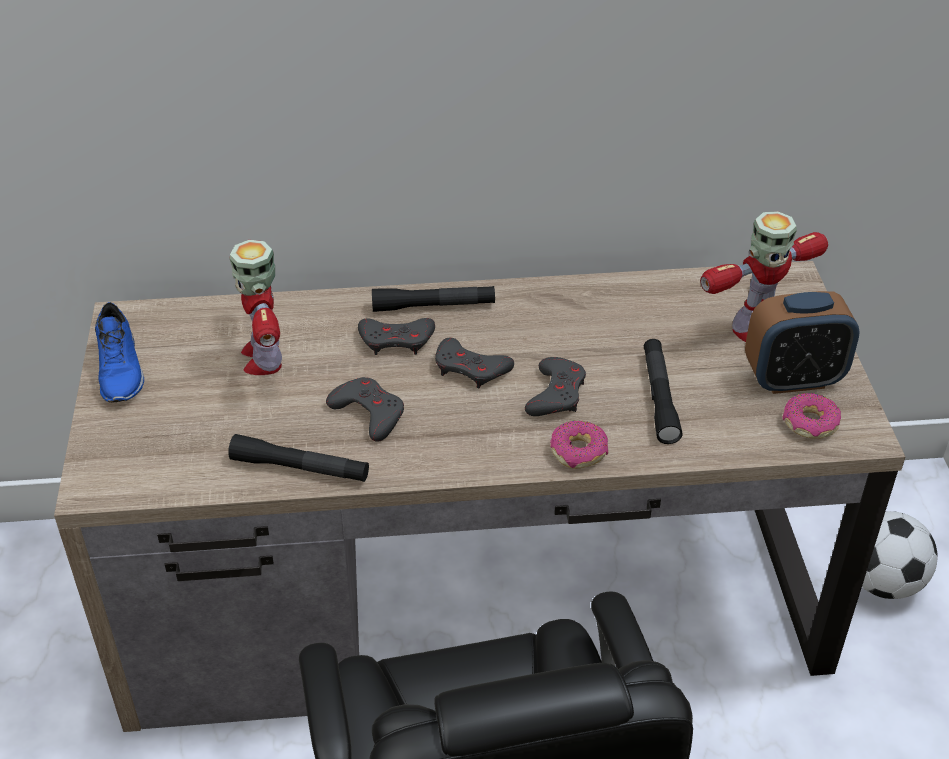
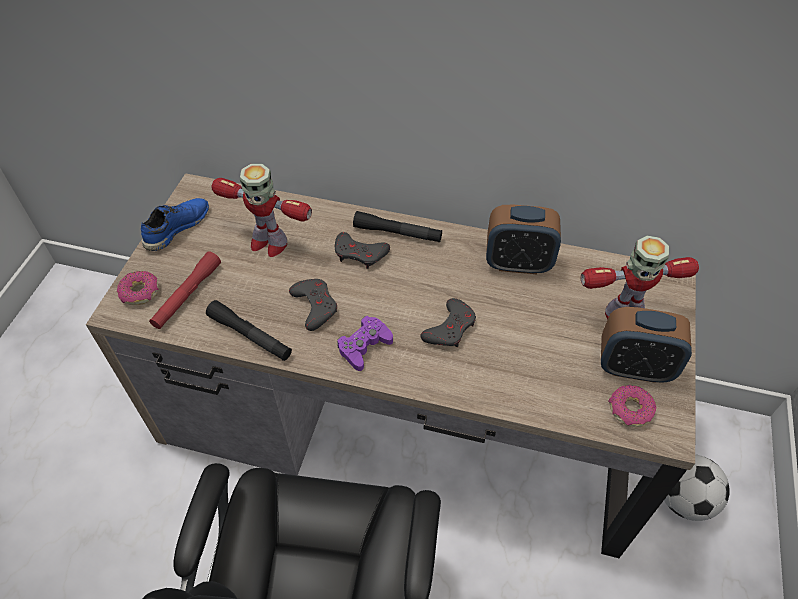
camera: 20 degrees right, 10 degrees up
blue shoe [95,302,144,402] -> blue shoe turned 150 degrees counterclockwise [141,198,209,251]
toy robot [230,240,282,375] -> toy robot turned 75 degrees counterclockwise [212,164,312,257]
grey game controller [435,338,514,388] -> none
donut [550,421,608,469] -> donut moved to [117,271,158,305]
black flashlight [644,339,682,444] -> none
none -> red flashlight [149,251,221,329]
none -> purple game controller [337,316,393,371]
none -> alarm clock [486,205,561,274]

